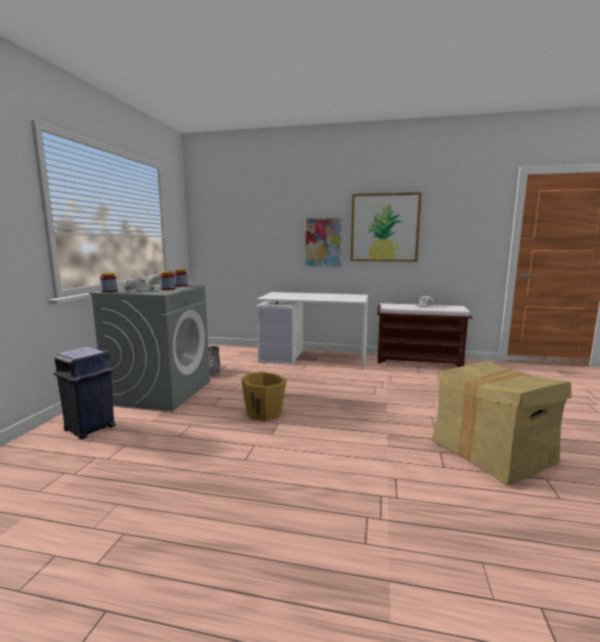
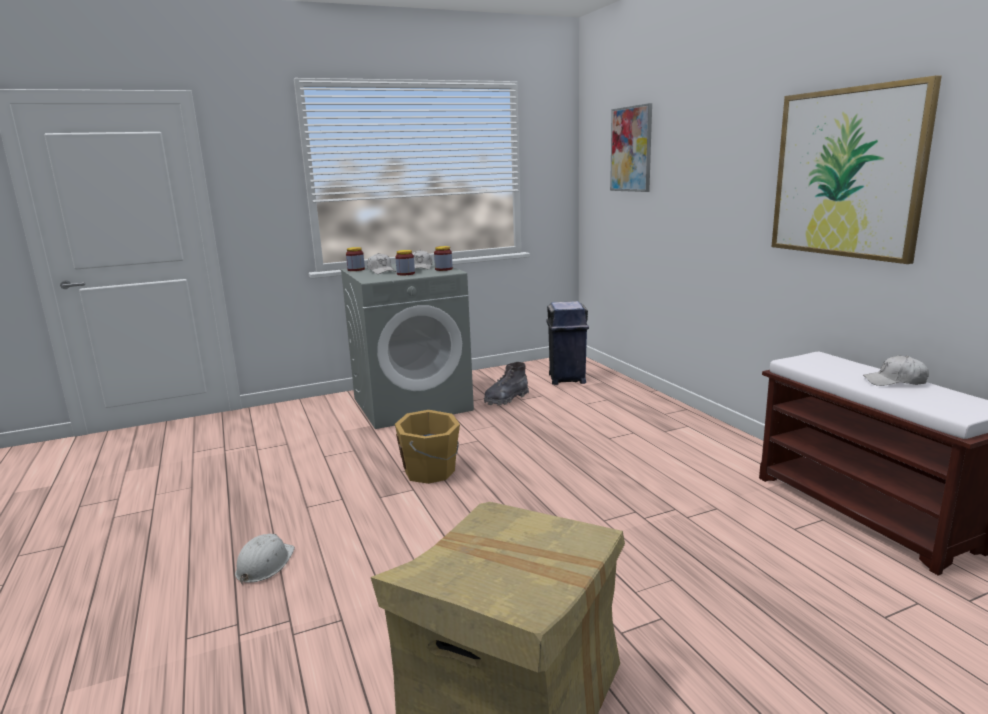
camera: 55 degrees right, 5 degrees up
blue trash can [54,347,116,439] -> blue trash can moved to [546,301,589,385]
white desk [256,292,368,369] -> none
picture [305,218,342,267] -> picture moved to [610,103,652,192]
none -> white hard hat [235,534,295,585]

